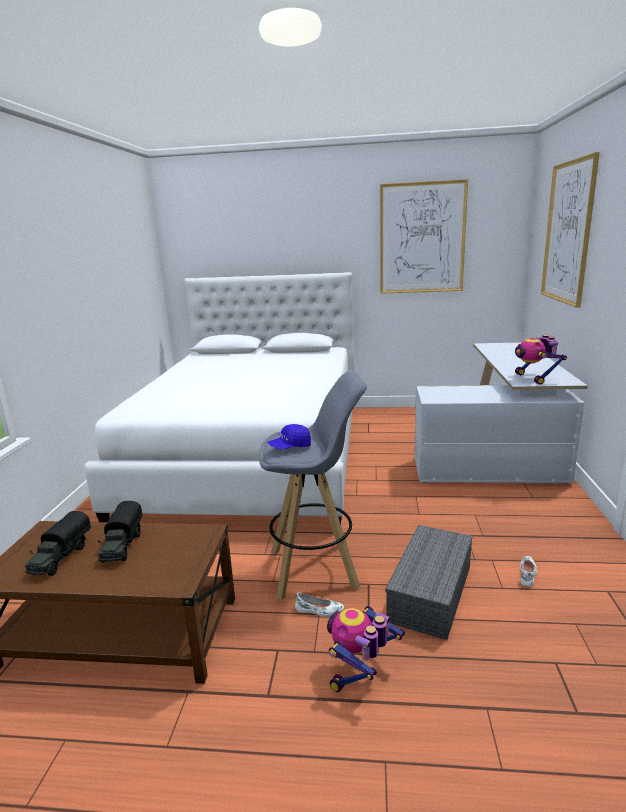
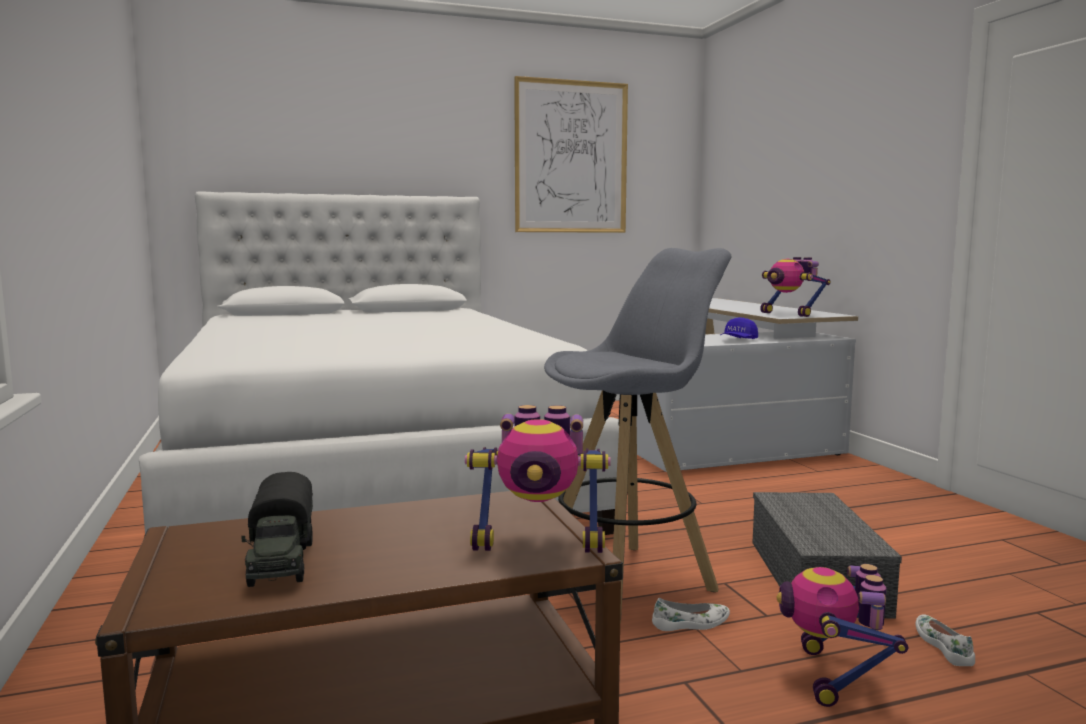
camera: 25 degrees left, 10 degrees down
toy truck [98,501,143,562] -> none
blue cap [267,424,311,450] -> blue cap moved to [721,317,758,339]
white shoe [520,556,537,587] -> white shoe moved to [915,614,975,666]
picture [541,152,600,307] -> none
none -> toy robot [465,405,611,553]

